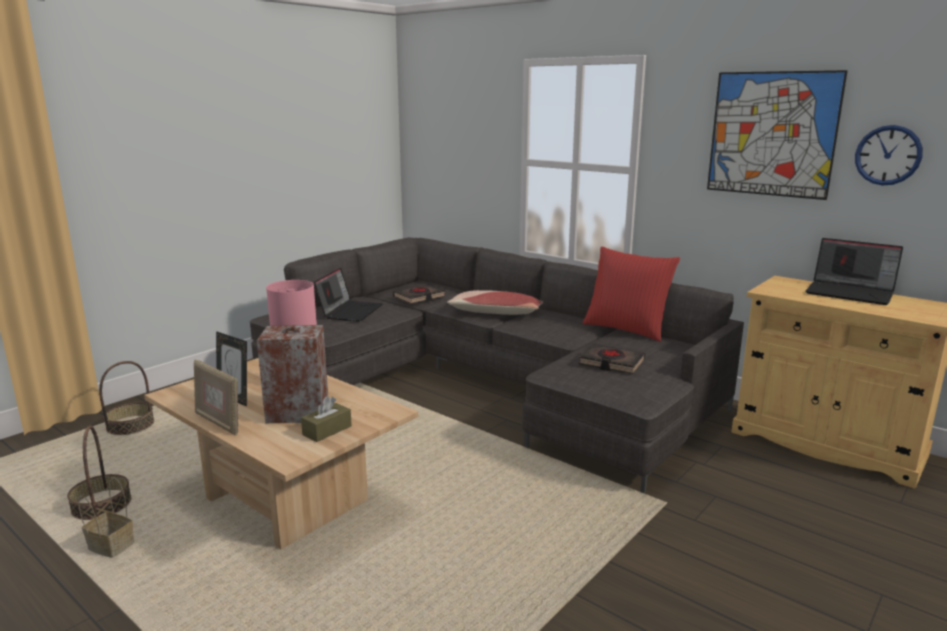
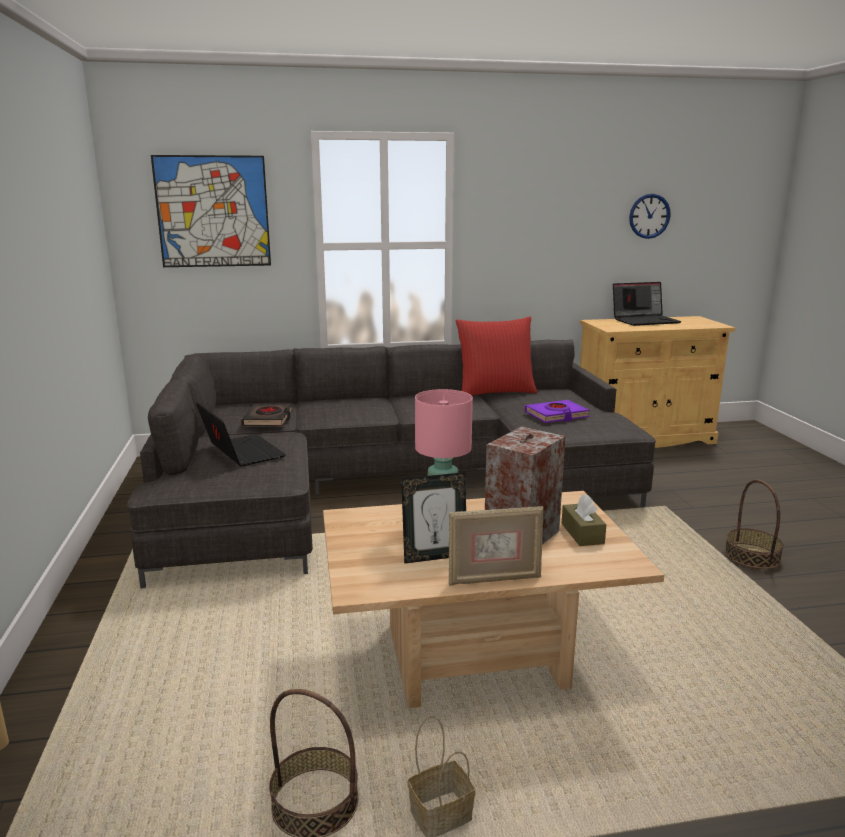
camera: 50 degrees left, 0 degrees up
basket [99,361,154,435] -> basket moved to [724,480,784,569]
pillow [447,290,543,315] -> none
black book [579,344,645,374] -> purple book [525,400,590,423]
picture [707,70,848,200] -> picture moved to [151,155,271,267]

